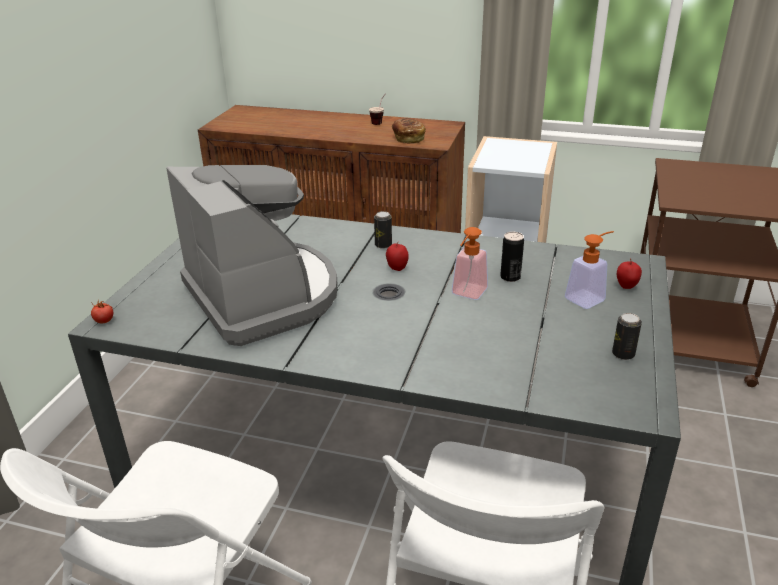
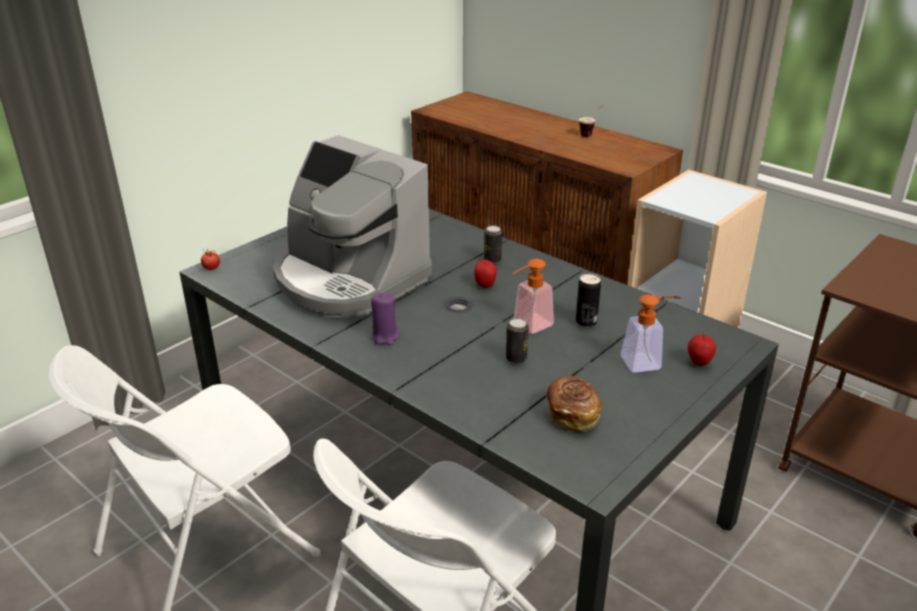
camera: 25 degrees right, 0 degrees up
coffee machine [166,165,337,346] -> coffee machine turned 135 degrees clockwise [273,135,432,318]
bread [392,118,426,144] -> bread moved to [546,376,601,432]
can [612,313,642,360] -> can moved to [506,318,529,364]
none -> purple candle [370,293,400,345]

